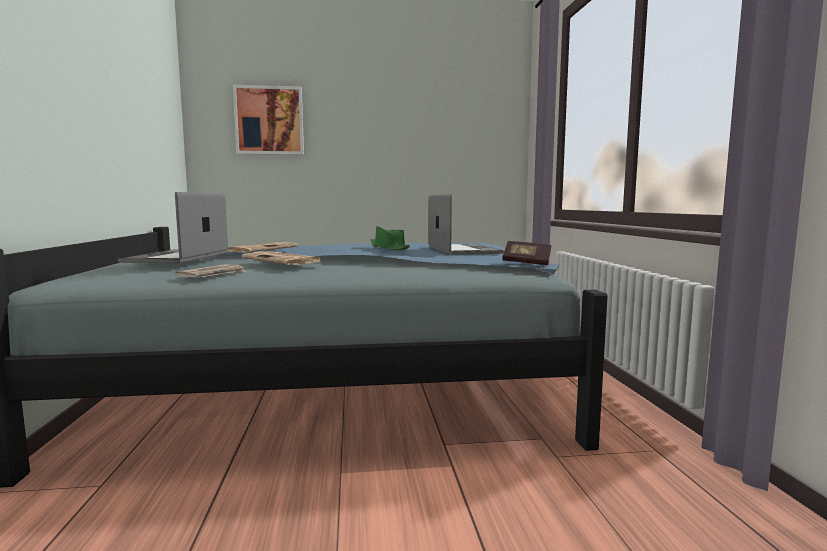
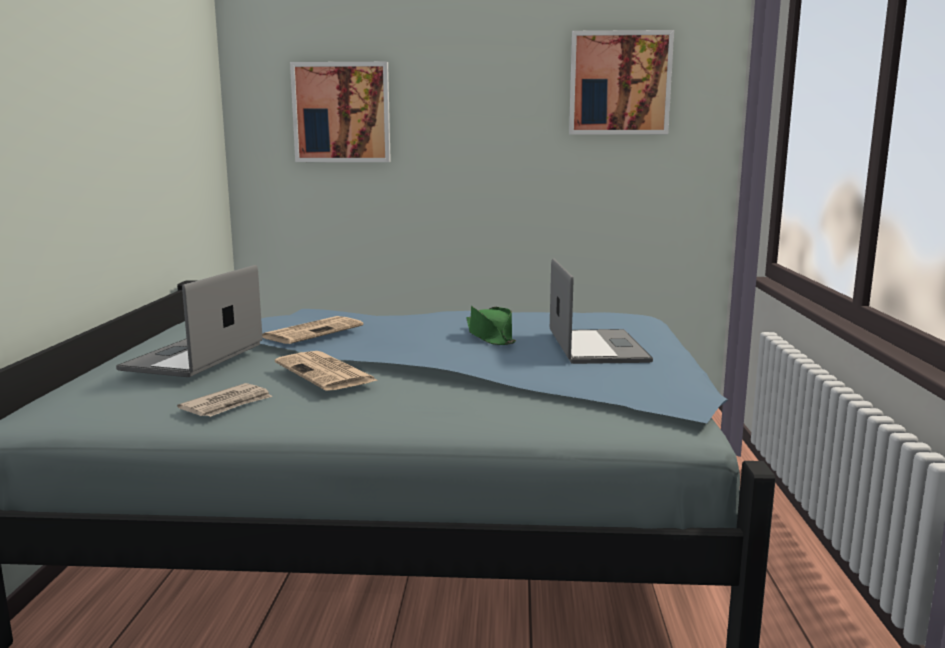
camera: 10 degrees right, 5 degrees up
book [502,241,552,265] -> none
none -> picture [569,30,674,134]

